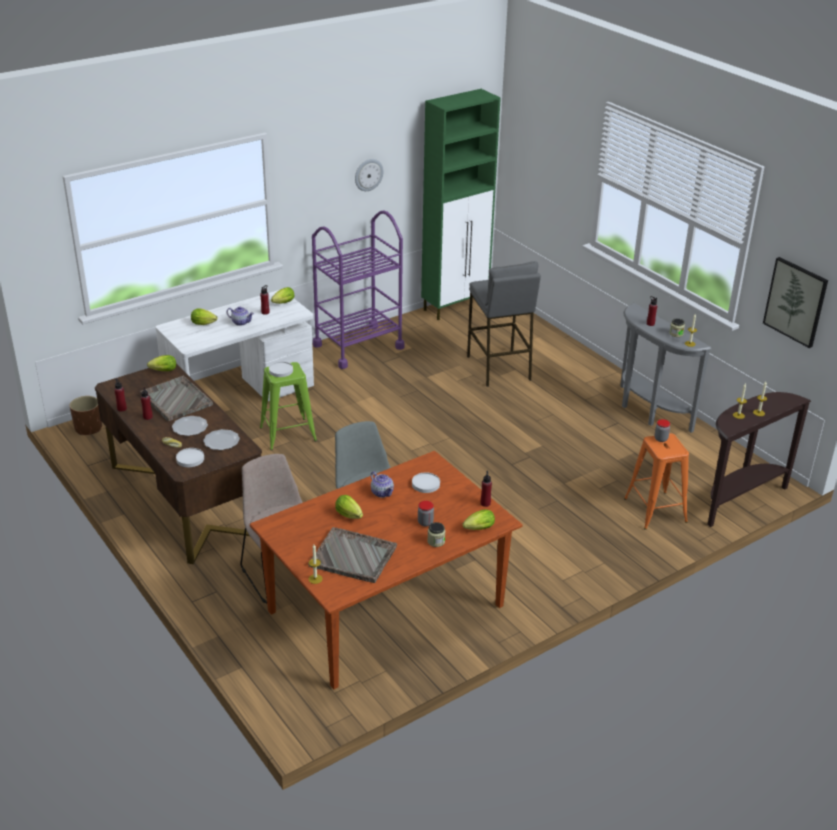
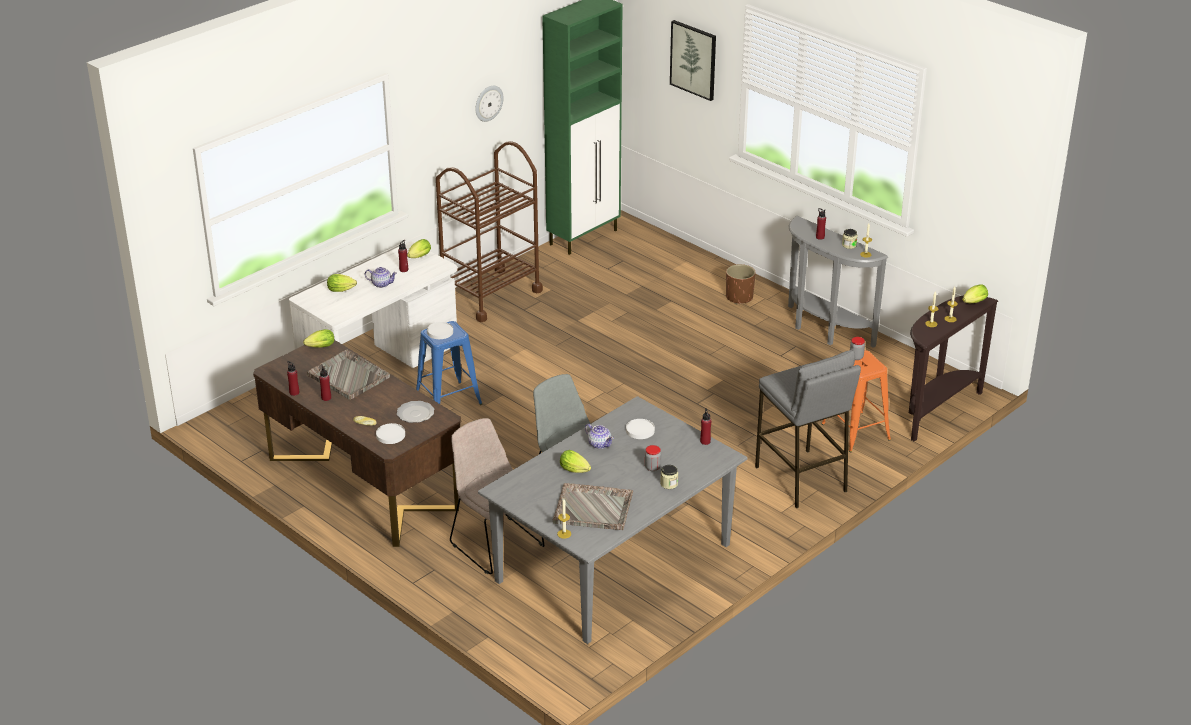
camera: 10 degrees left, 0 degrees up
brown planter [69,396,102,435] -> brown planter moved to [726,264,756,304]
plate [172,416,208,436] -> none
brown dining table [250,451,522,689] -> grey dining table [478,396,747,644]
green stool [260,362,317,450] -> blue stool [416,321,482,405]
purple cart [312,210,405,369] -> brown cart [436,141,543,322]
lettuce [462,509,495,530] -> lettuce moved to [962,284,988,303]
grey stool [467,261,541,387] -> grey stool moved to [755,350,861,508]
picture [763,257,828,348] -> picture moved to [670,20,716,101]

